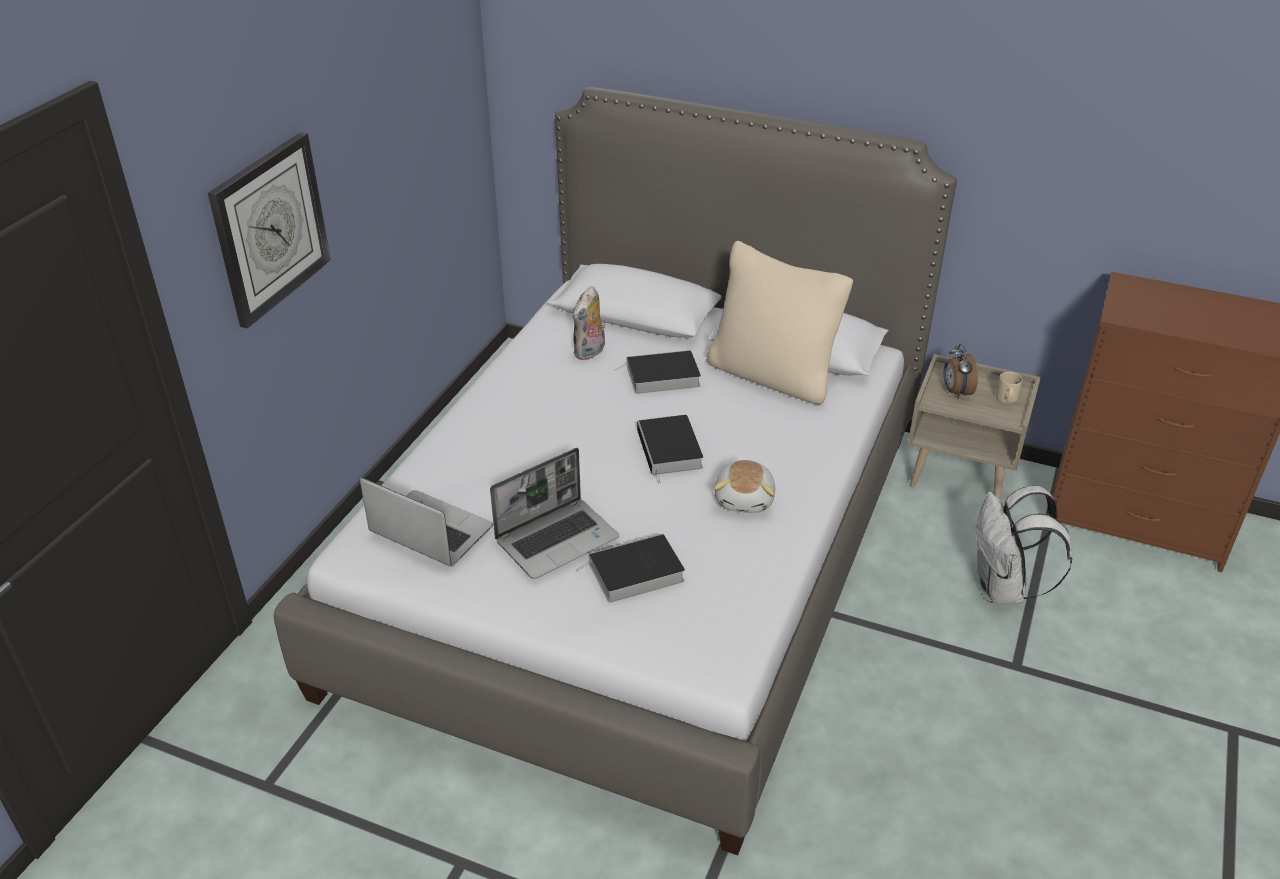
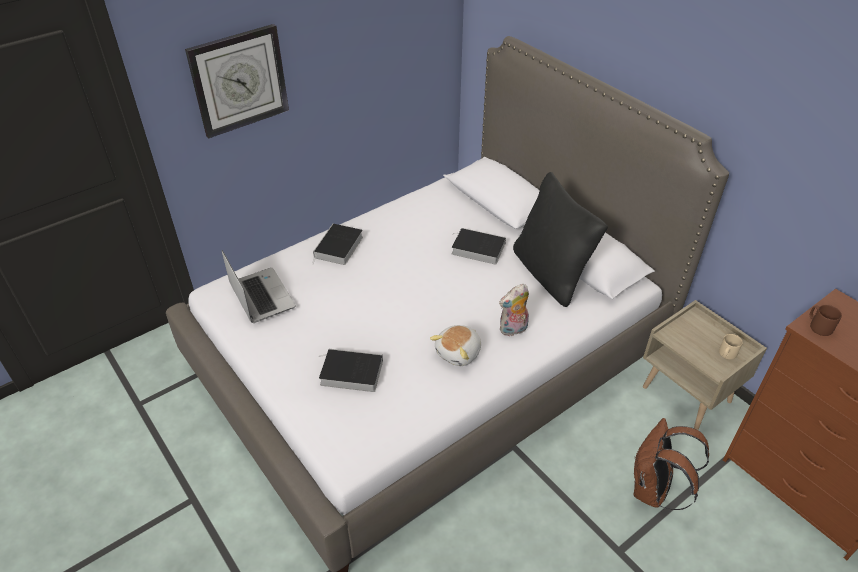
camera: 30 degrees right, 5 degrees up
laptop [490,448,619,579] -> none
plush toy [573,286,605,360] -> plush toy moved to [499,284,529,336]
book [637,415,703,483] -> book moved to [312,224,363,265]
beige pillow [707,241,853,404] -> black pillow [513,172,608,307]
alarm clock [943,343,978,399] -> none
white backpack [976,485,1072,604] -> brown backpack [634,418,709,510]
none -> brown mug [810,305,842,336]

